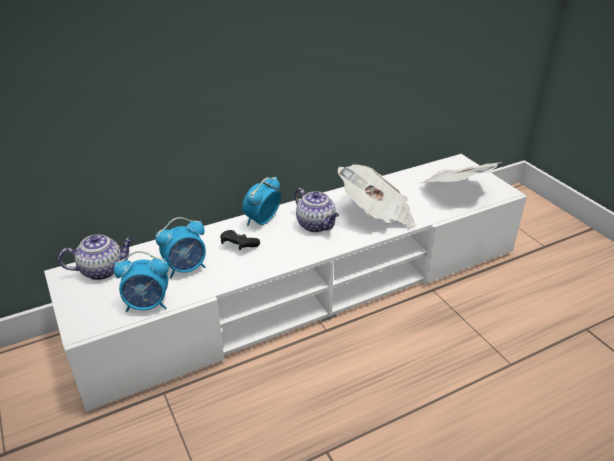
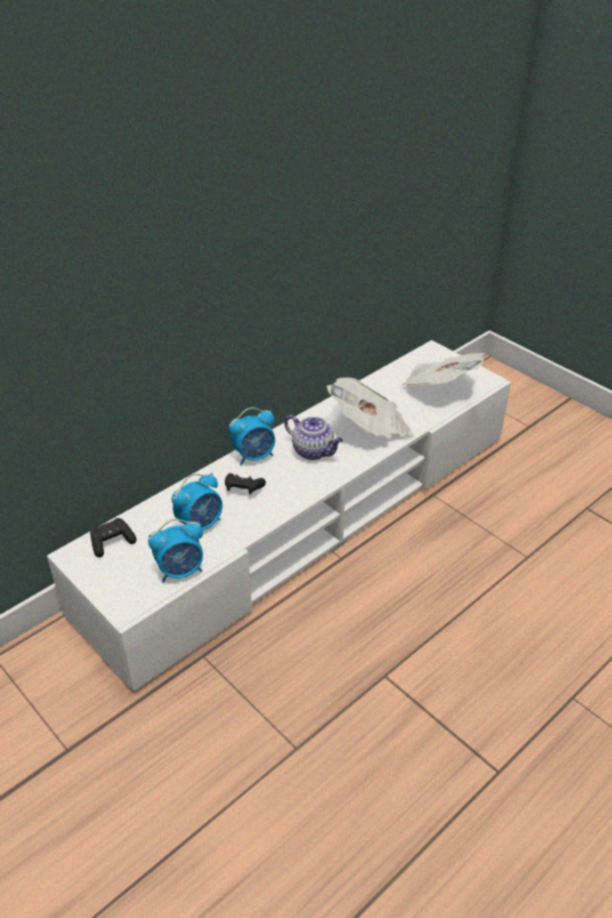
camera: 15 degrees left, 5 degrees up
teapot [58,234,134,280] -> black game controller [90,518,136,557]
alarm clock [242,177,281,226] -> alarm clock turned 135 degrees counterclockwise [229,407,275,466]

